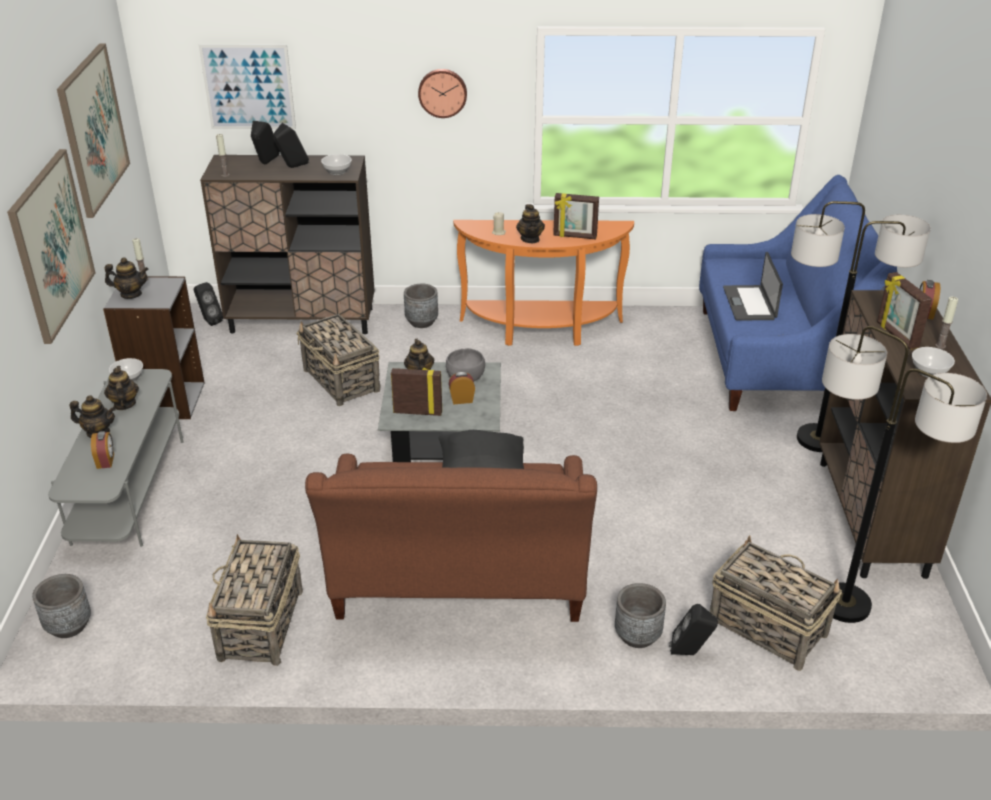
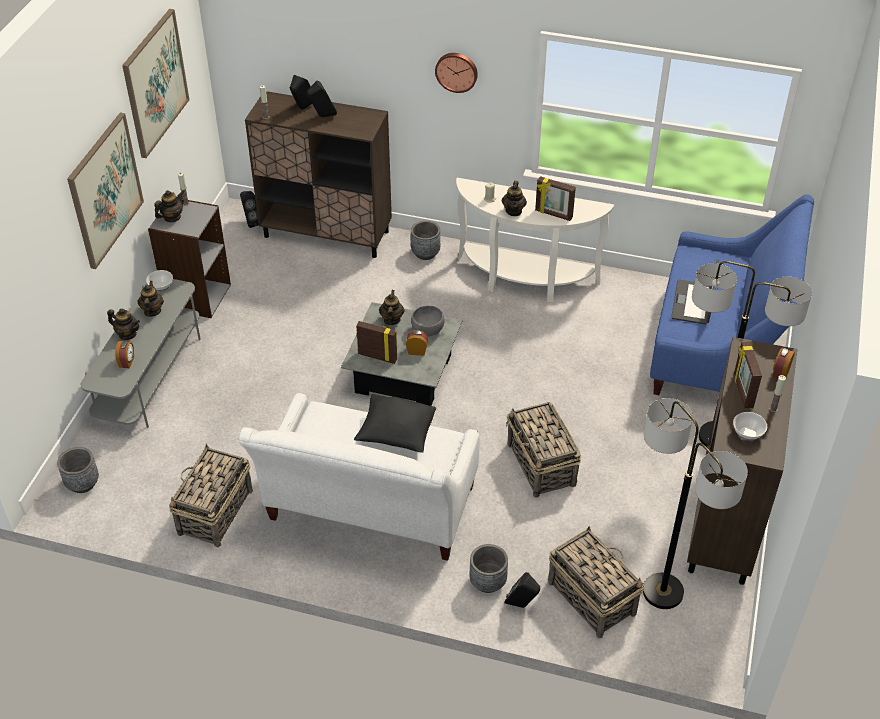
camera: 15 degrees right, 10 degrees up
teapot [104,257,148,299] -> teapot turned 60 degrees counterclockwise [154,190,184,222]
picture [199,44,296,129] -> none
basket [297,314,381,406] -> basket moved to [506,402,581,498]
brown sofa [305,454,597,622] -> white sofa [238,393,480,561]
bowl [321,154,352,175] -> none
orange console table [453,220,634,346] -> white console table [456,178,614,303]

